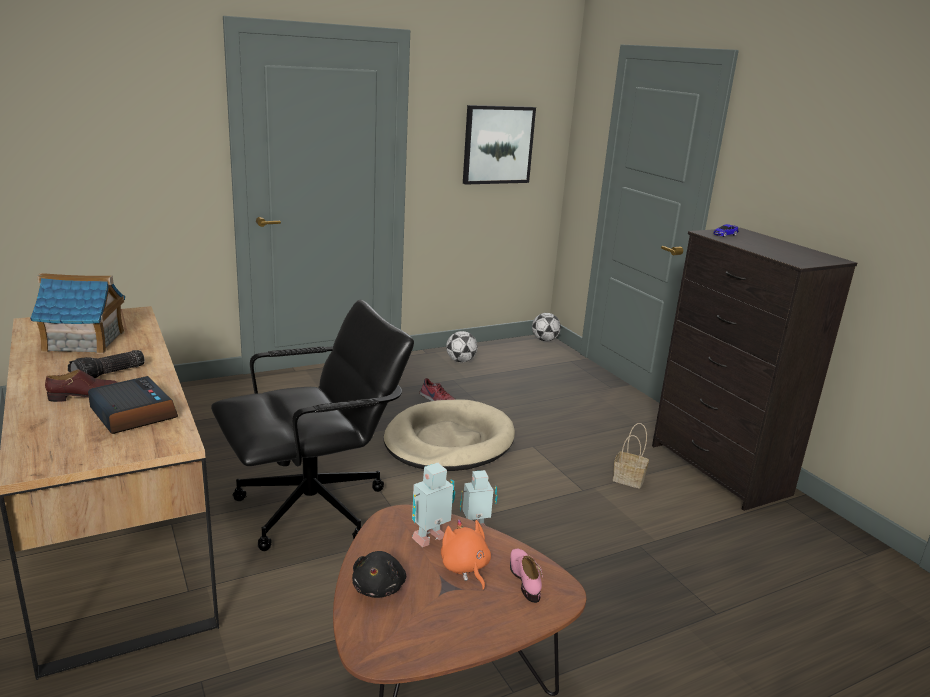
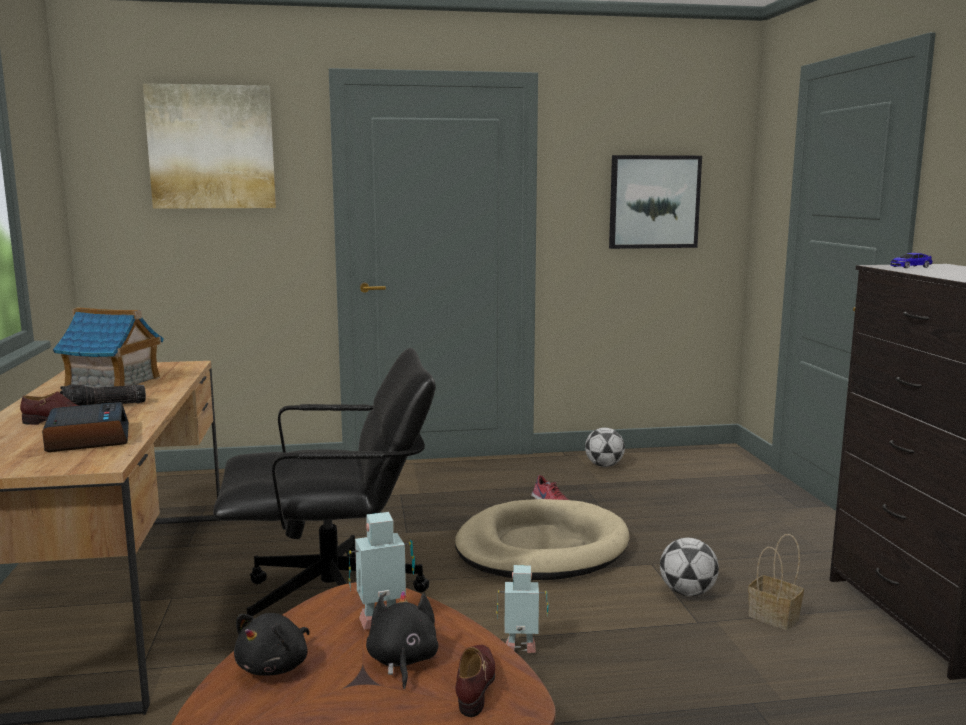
camera: 20 degrees right, 10 degrees down
orange plush toy [441,519,491,590] -> black plush toy [366,591,438,689]
pink shoe [510,549,543,603] -> brown shoe [455,645,495,717]
football [532,313,561,341] -> football moved to [660,538,719,596]
none -> picture [143,83,276,209]

